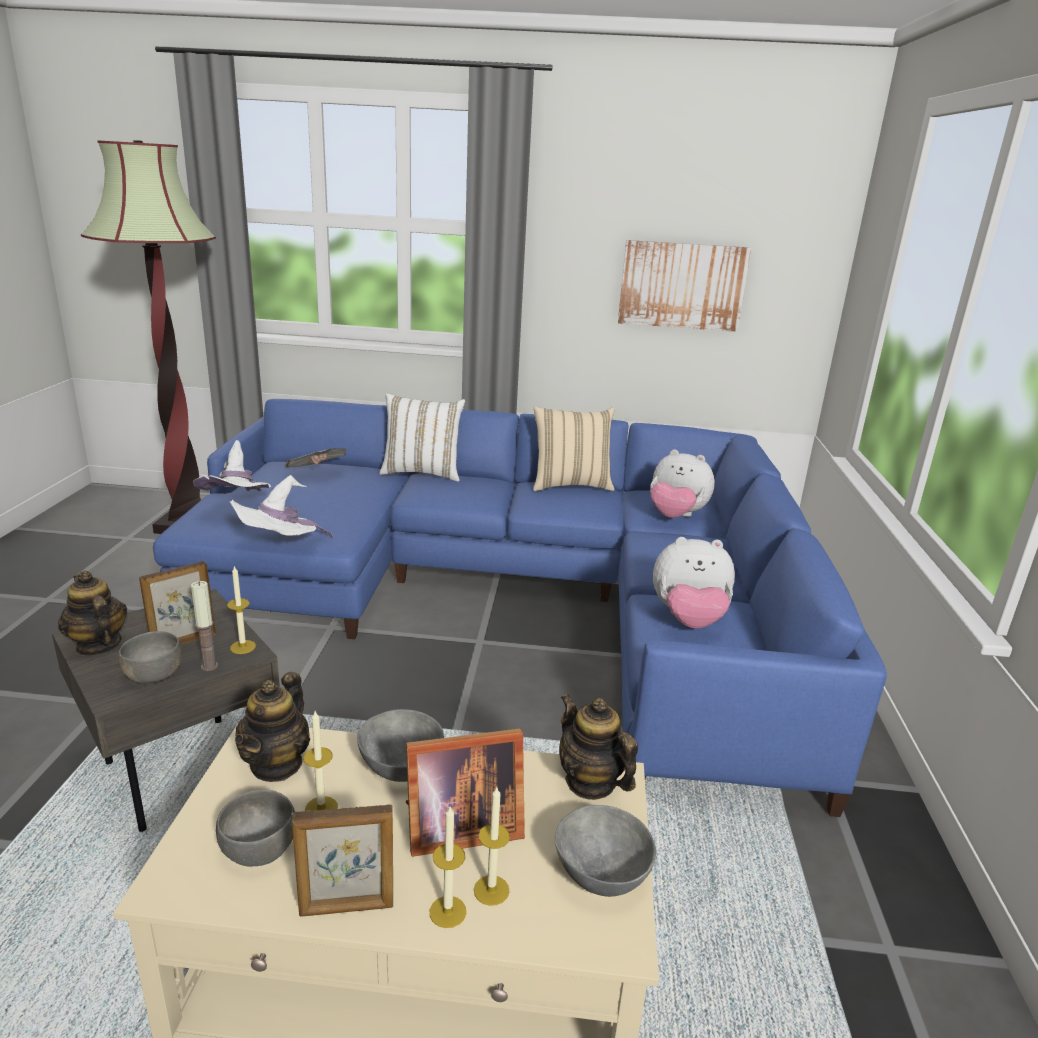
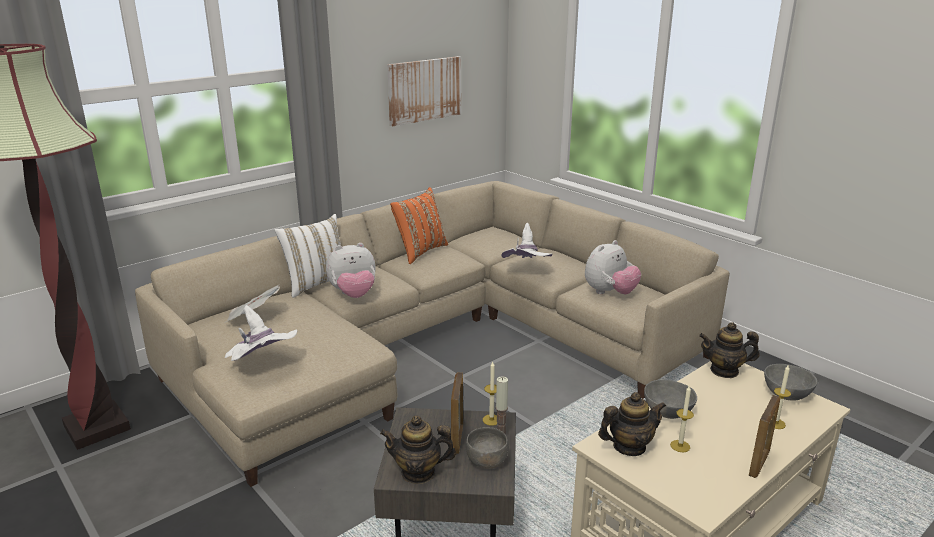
camera: 45 degrees left, 0 degrees up
blue sofa [153,399,887,817] -> beige sofa [135,181,730,487]
grey bowl [216,789,295,867] -> none
white hat [229,475,333,538] -> white hat moved to [501,223,553,258]
teapot [235,672,310,782] -> teapot turned 75 degrees counterclockwise [598,392,666,456]
picture frame [406,728,525,857] -> none
candle [430,807,466,928] -> none
beige pillow [533,407,615,491] -> orange pillow [390,187,448,264]
plush toy [650,449,715,518] -> plush toy moved to [326,243,375,298]

